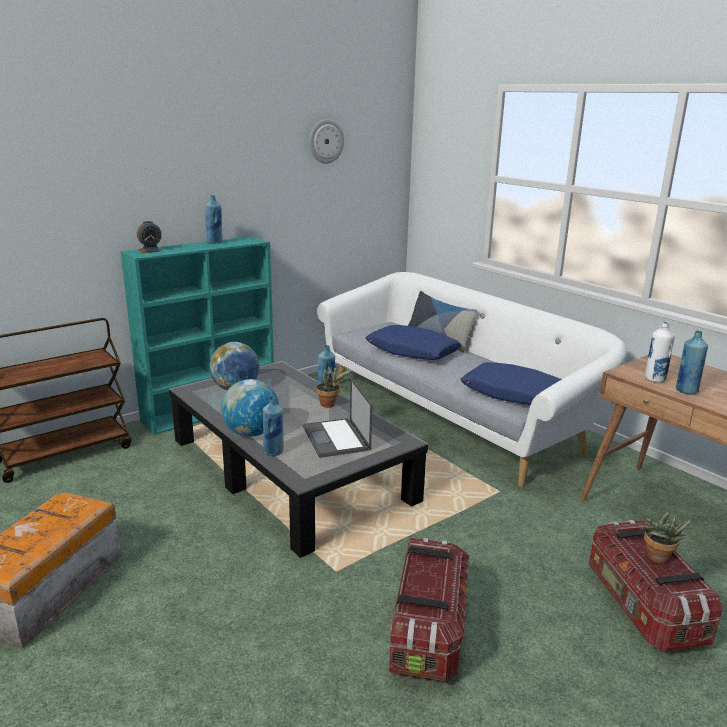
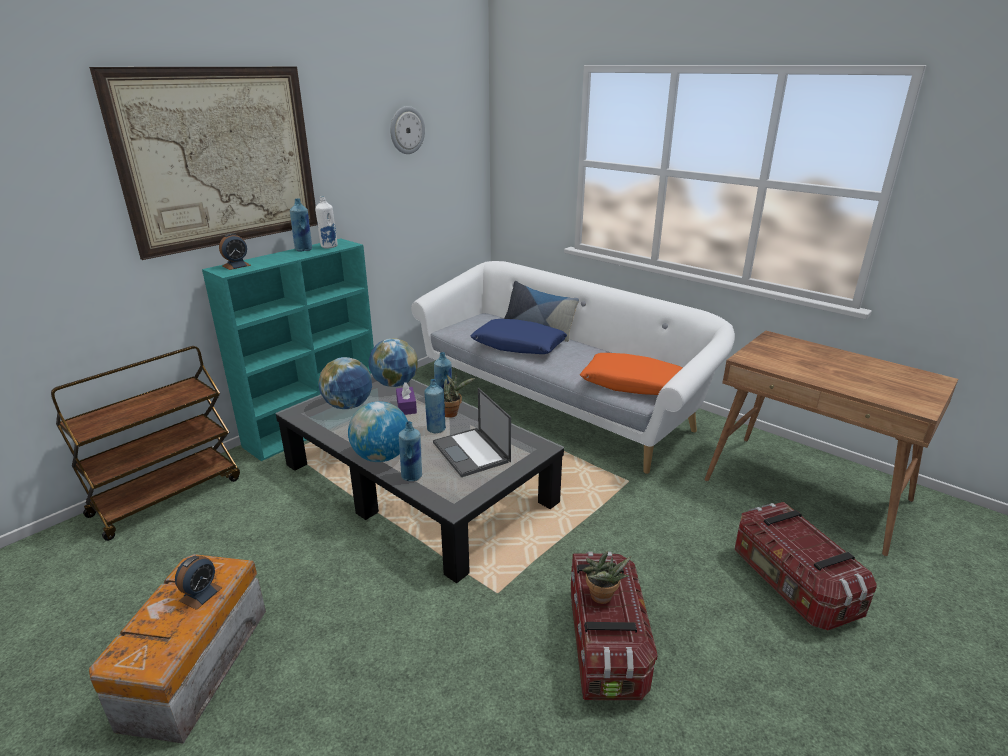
camera: 10 degrees left, 5 degrees up
blue pillow [460,362,562,405] -> orange pillow [580,353,682,395]
potted plant [642,512,692,563] -> potted plant moved to [582,551,631,604]
white bottle [645,322,675,383] -> white bottle moved to [315,196,338,248]
blue bottle [676,331,708,395] -> blue bottle moved to [424,379,446,433]
none -> picture [89,67,318,260]
none -> alarm clock [175,555,223,610]
none -> globe [368,338,418,387]
none -> purple tissue box [396,382,417,415]

